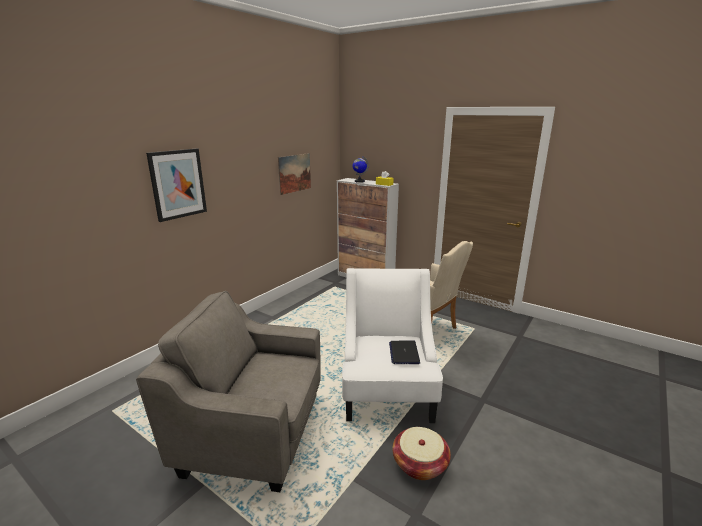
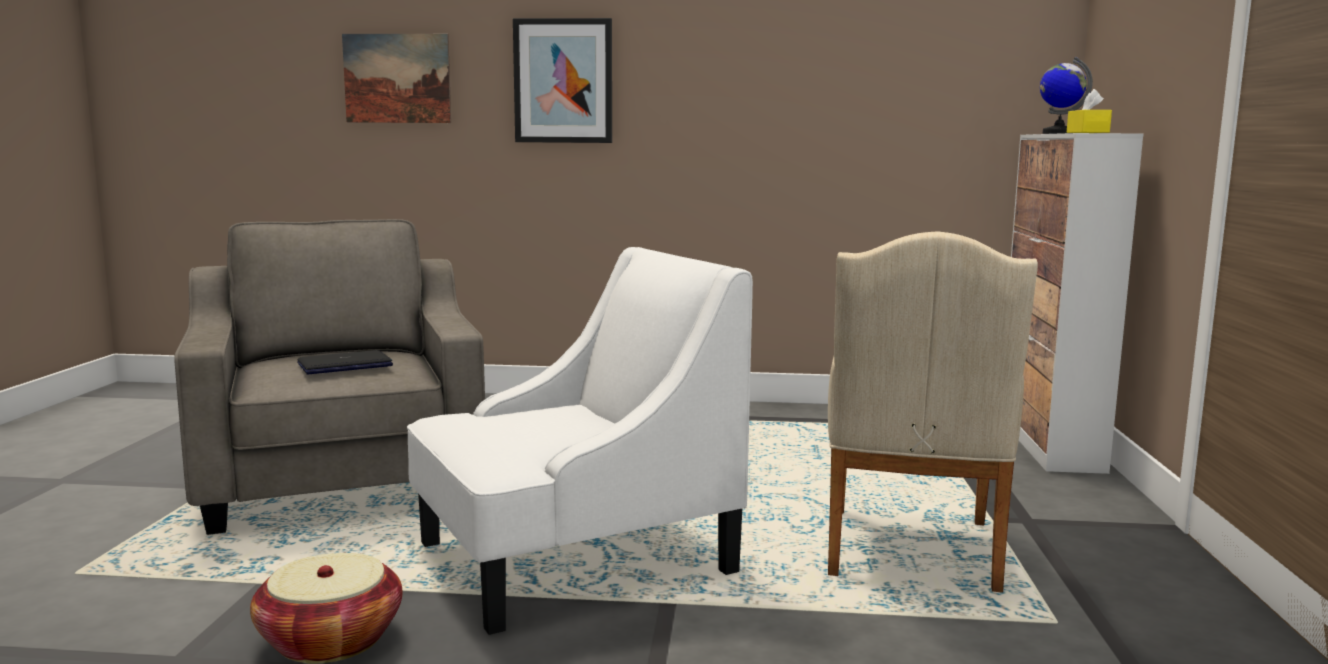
camera: 60 degrees right, 10 degrees down
picture [278,153,311,195] -> picture moved to [342,34,451,123]
laptop [389,340,420,364] -> laptop moved to [297,350,393,374]

